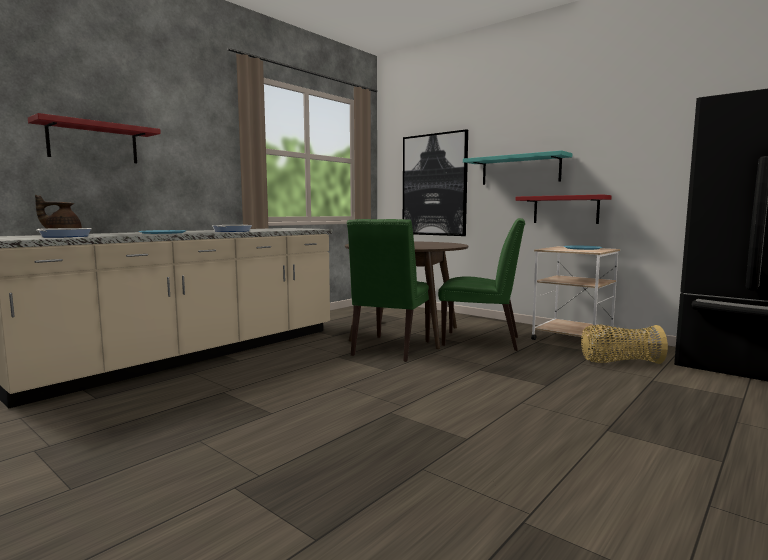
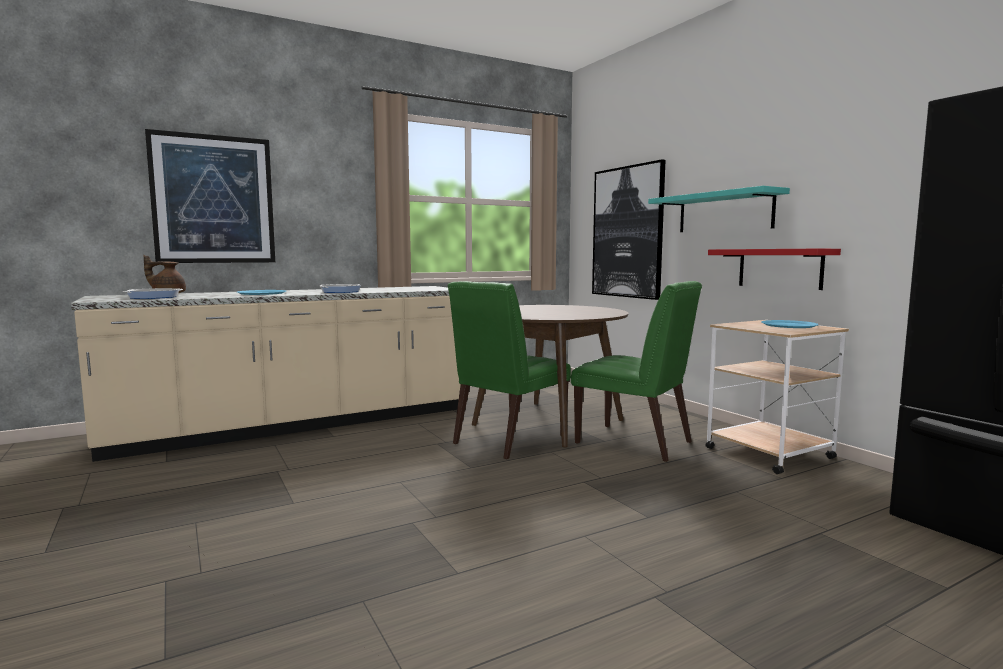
camera: 20 degrees right, 0 degrees up
red shelf [28,113,161,163] -> picture [145,129,275,263]
basket [581,325,668,364] -> none

